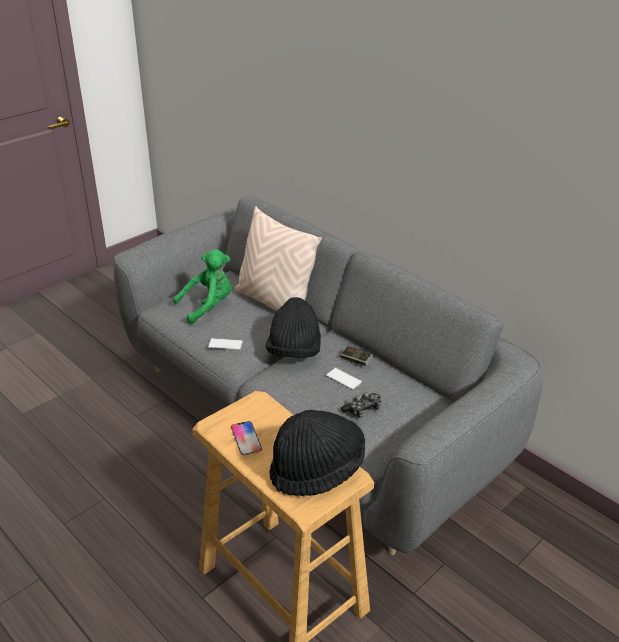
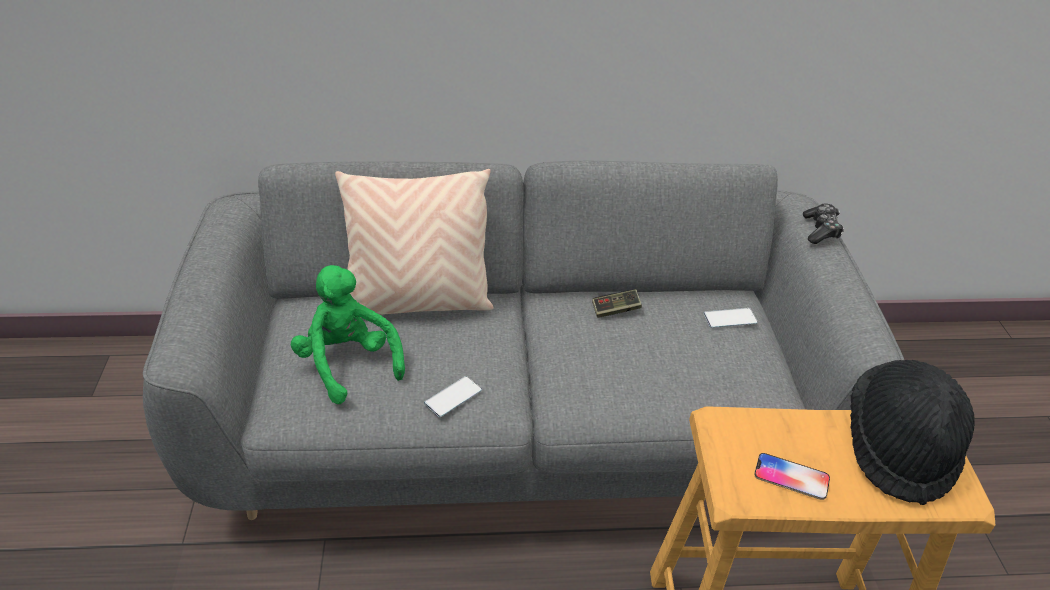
camera: 50 degrees left, 5 degrees up
green plush toy [173,249,231,324] -> green plush toy turned 45 degrees counterclockwise [291,265,405,404]
black hat [266,297,321,358] -> none
phone [325,367,362,390] -> phone moved to [703,308,758,328]
game controller [341,392,381,418] -> game controller moved to [803,203,844,244]

